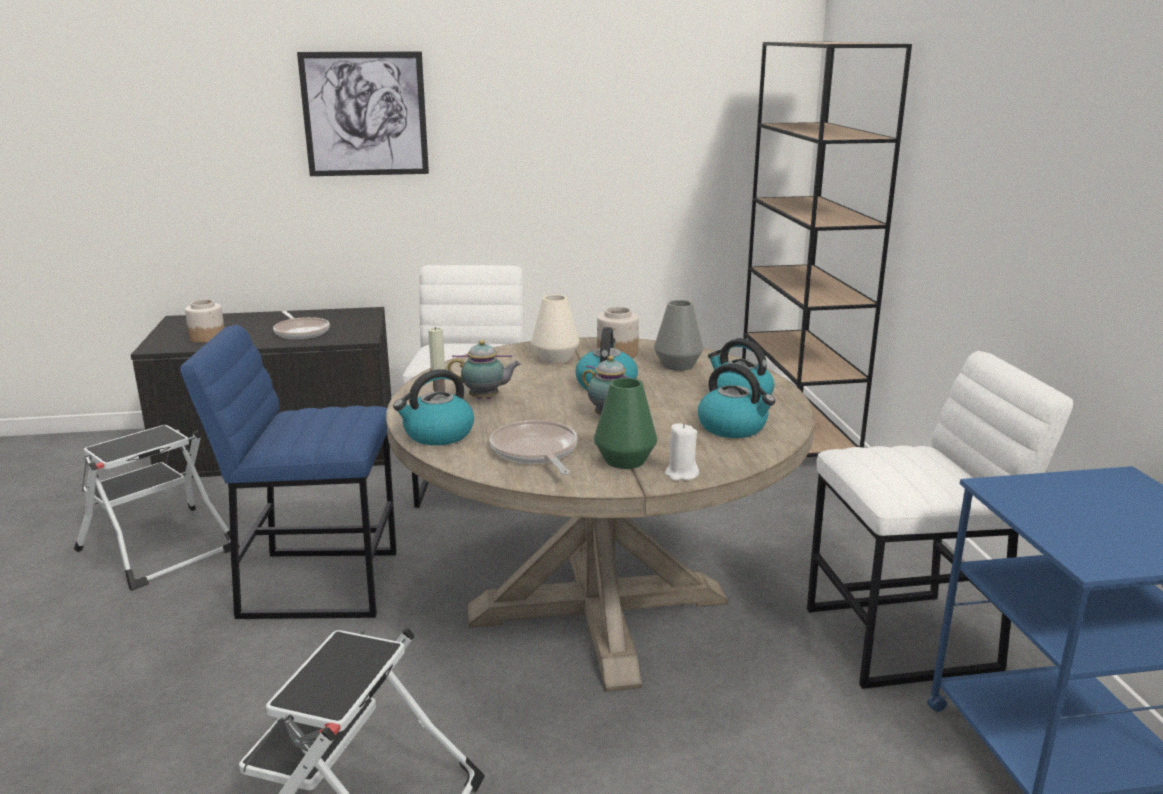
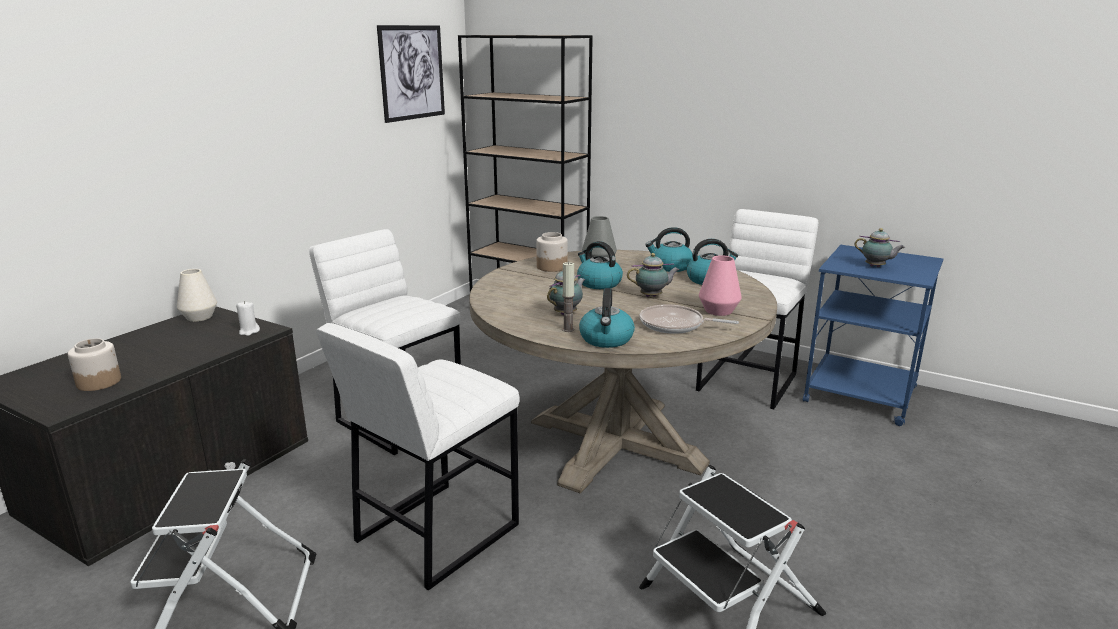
camera: 50 degrees left, 0 degrees up
blue chair [180,325,397,619] -> white chair [316,323,519,590]
frying pan [273,311,330,339] -> none
picture [297,52,429,176] -> picture moved to [377,25,445,123]
white vase [531,295,579,364] -> white vase moved to [177,269,217,322]
green vase [594,378,657,469] -> pink vase [699,255,742,316]
white candle [665,423,699,481] -> white candle moved to [236,301,260,336]
none -> teapot [855,228,905,267]

